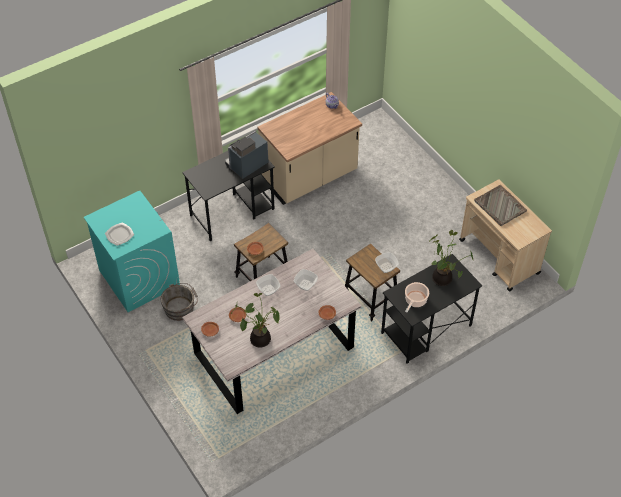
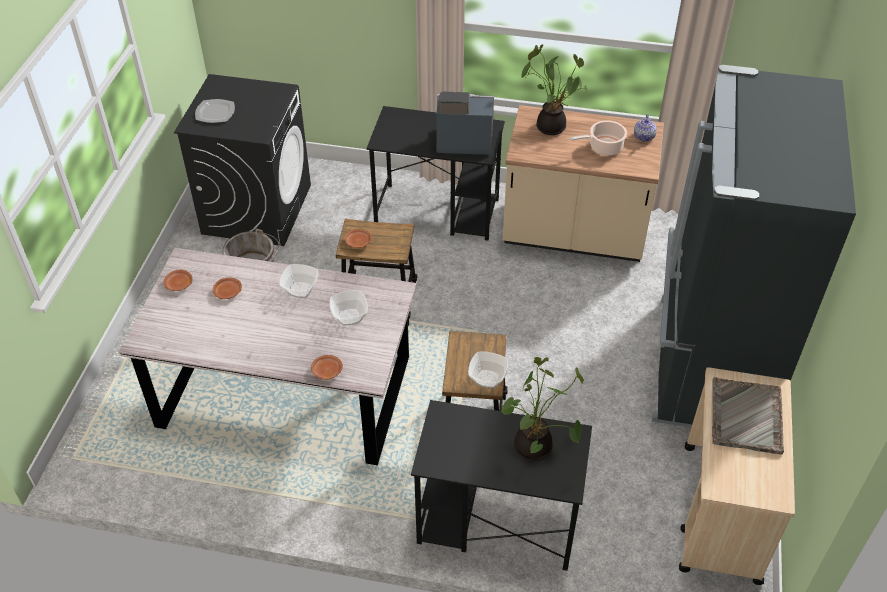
camera: 45 degrees right, 5 degrees down
turquoise washing machine [84,191,180,312] -> black washing machine [174,74,311,246]
potted plant [231,293,280,348] -> potted plant moved to [521,44,588,135]
cooking pot [405,282,429,313] -> cooking pot moved to [570,120,627,155]
none -> black fridge [652,65,856,427]

